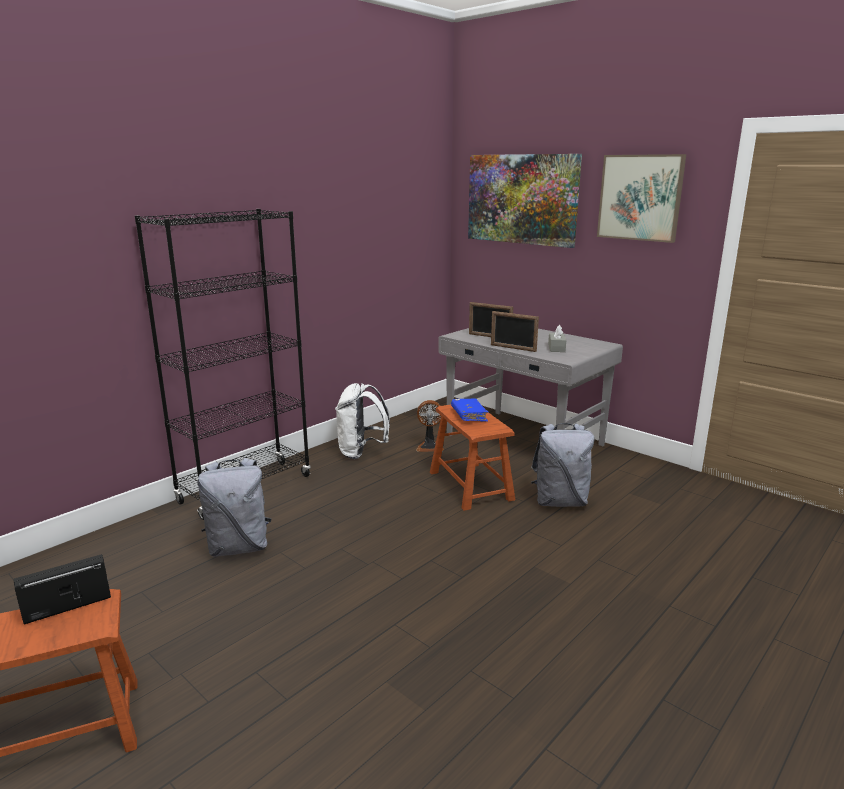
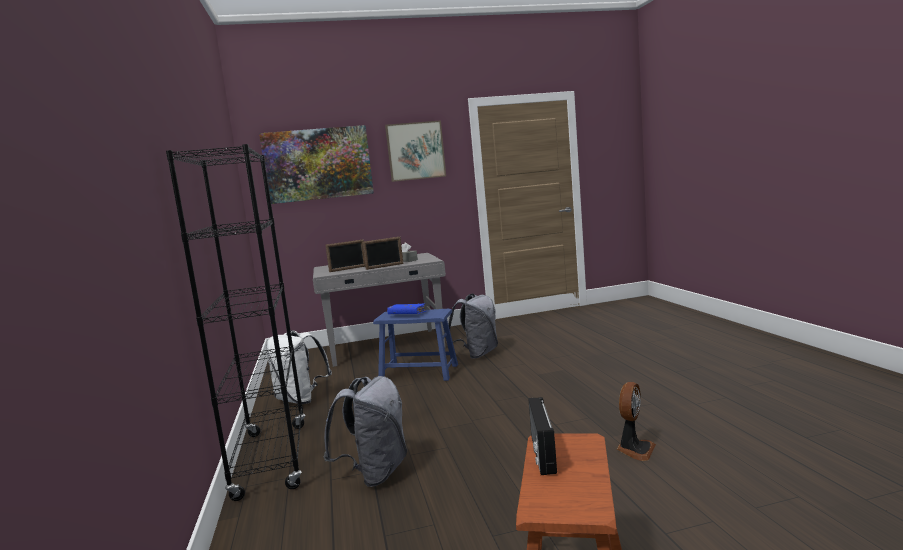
camera: 55 degrees left, 10 degrees down
fan [416,400,444,452] -> fan moved to [617,382,656,461]
brown stool [430,404,515,511] -> blue stool [373,309,458,381]

